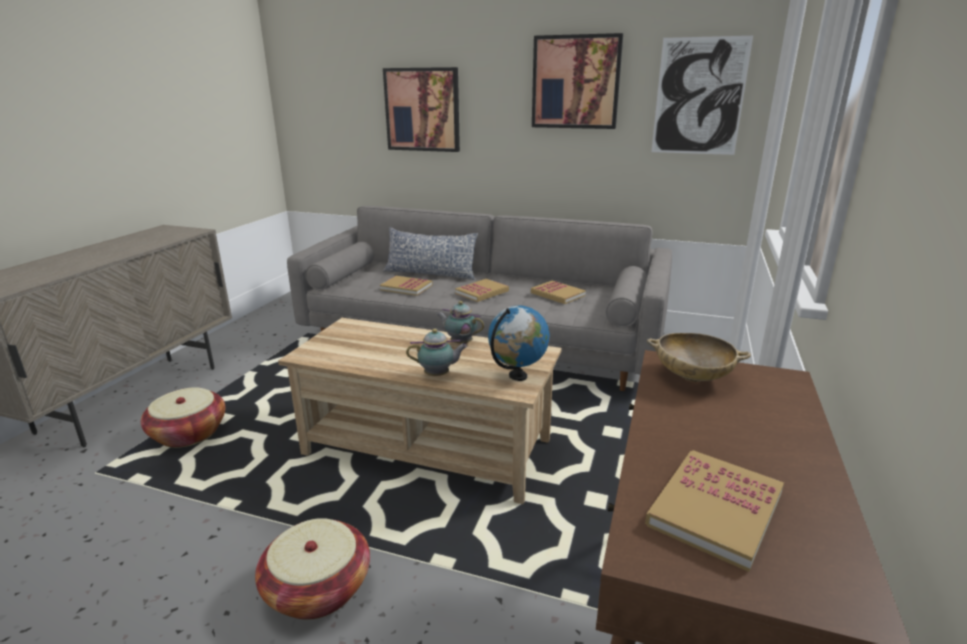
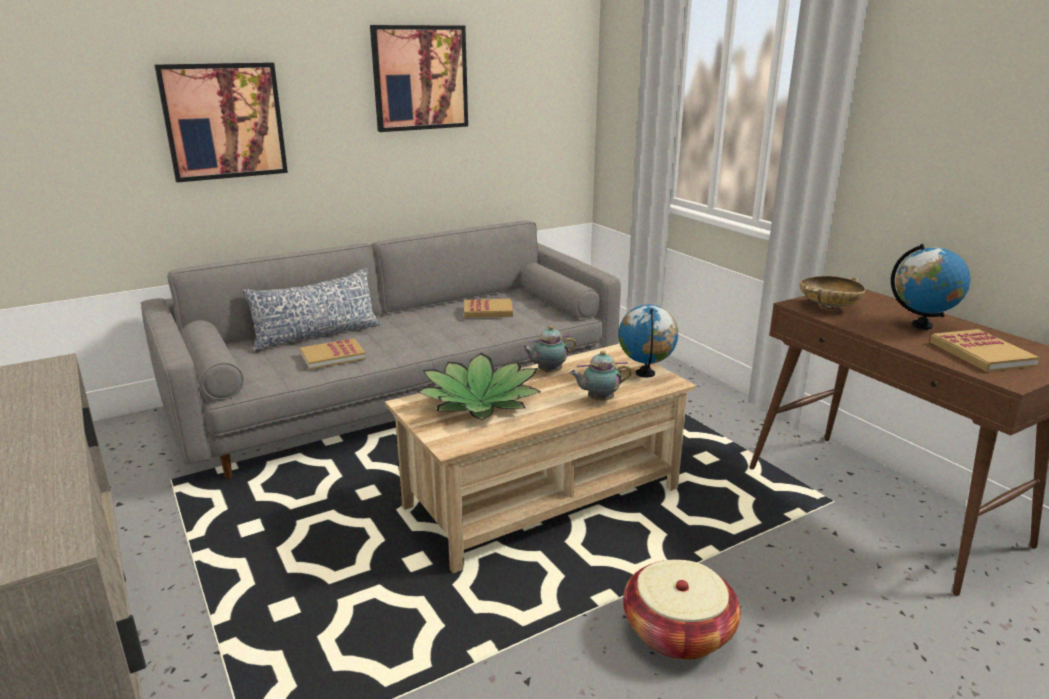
camera: 50 degrees left, 0 degrees up
basket [141,387,226,448] -> none
teapot [406,329,467,376] -> teapot turned 135 degrees counterclockwise [569,351,632,401]
book [455,279,509,302] -> none
picture [651,36,753,155] -> none
none -> potted plant [416,353,541,420]
none -> globe [891,244,970,330]

